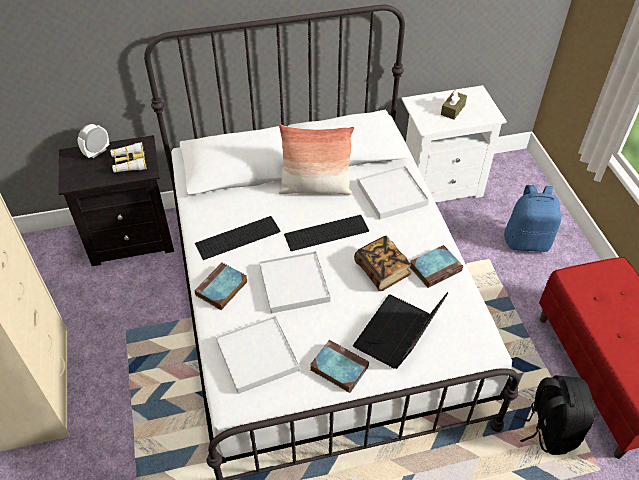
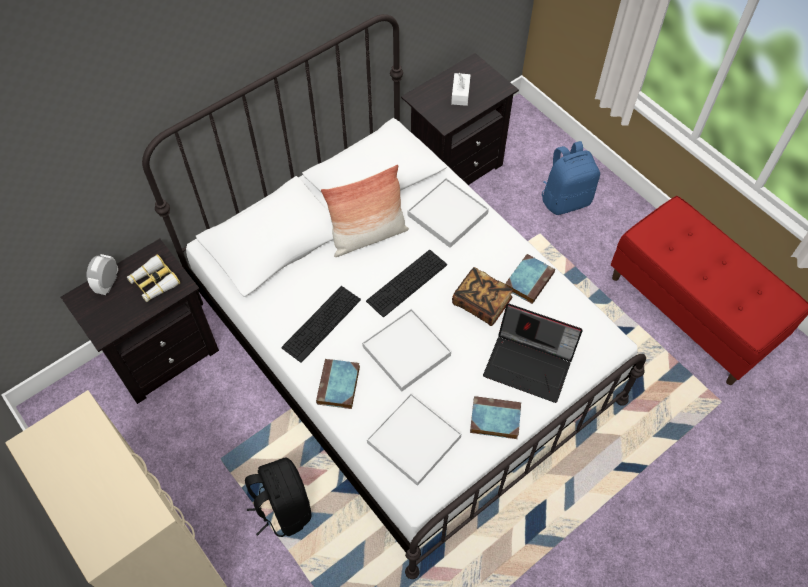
camera: 25 degrees left, 10 degrees up
laptop [353,292,448,369] -> laptop turned 75 degrees counterclockwise [483,303,583,403]
white nightstand [402,85,507,203] -> black nightstand [401,53,519,185]
brown tissue box [441,90,467,120] -> white tissue box [451,73,470,106]
black backpack [515,375,596,455] -> black backpack moved to [245,457,311,537]

